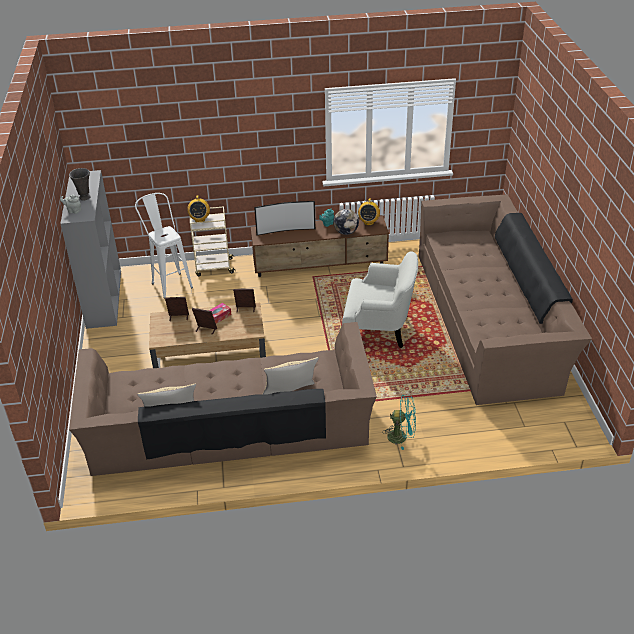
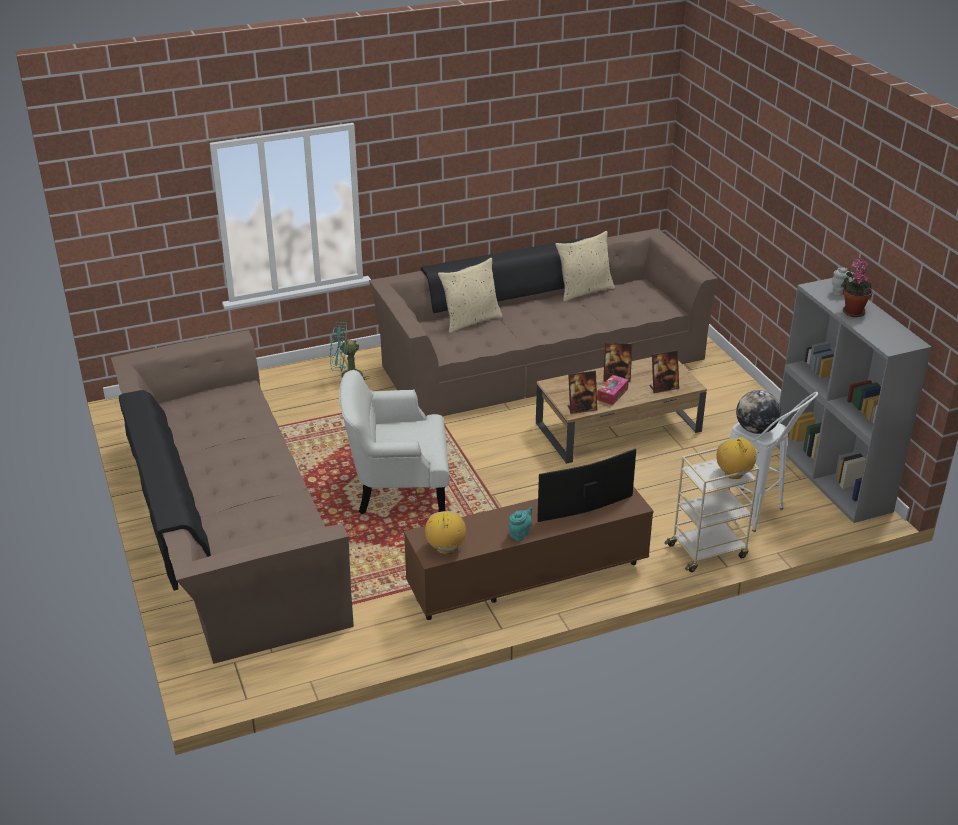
camera: 165 degrees right, 5 degrees down
grey vase [69,168,91,201] -> potted plant [841,258,873,317]
globe [333,209,359,235] -> globe moved to [736,390,781,434]

